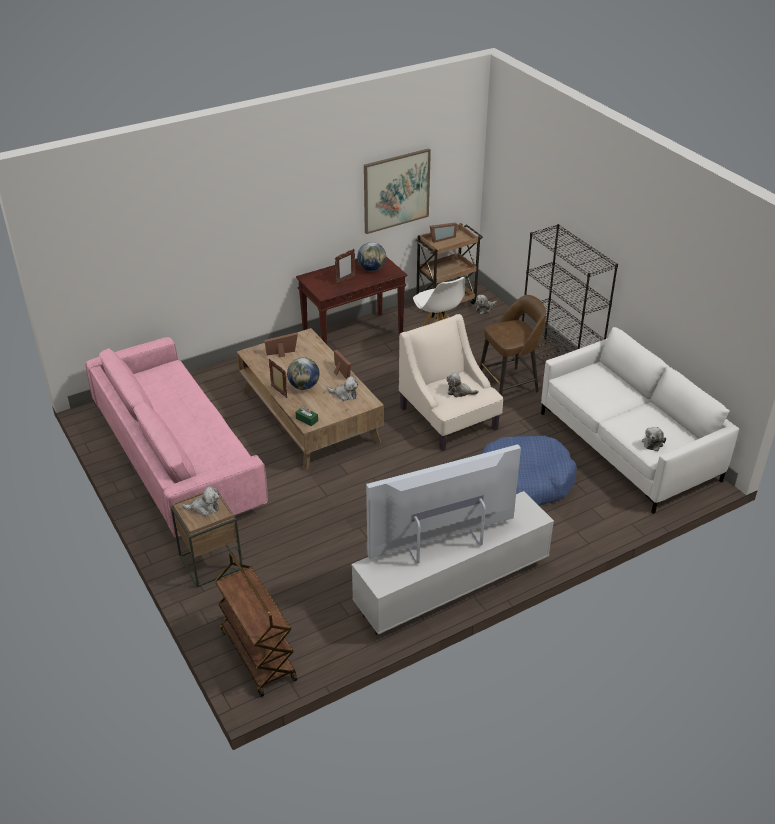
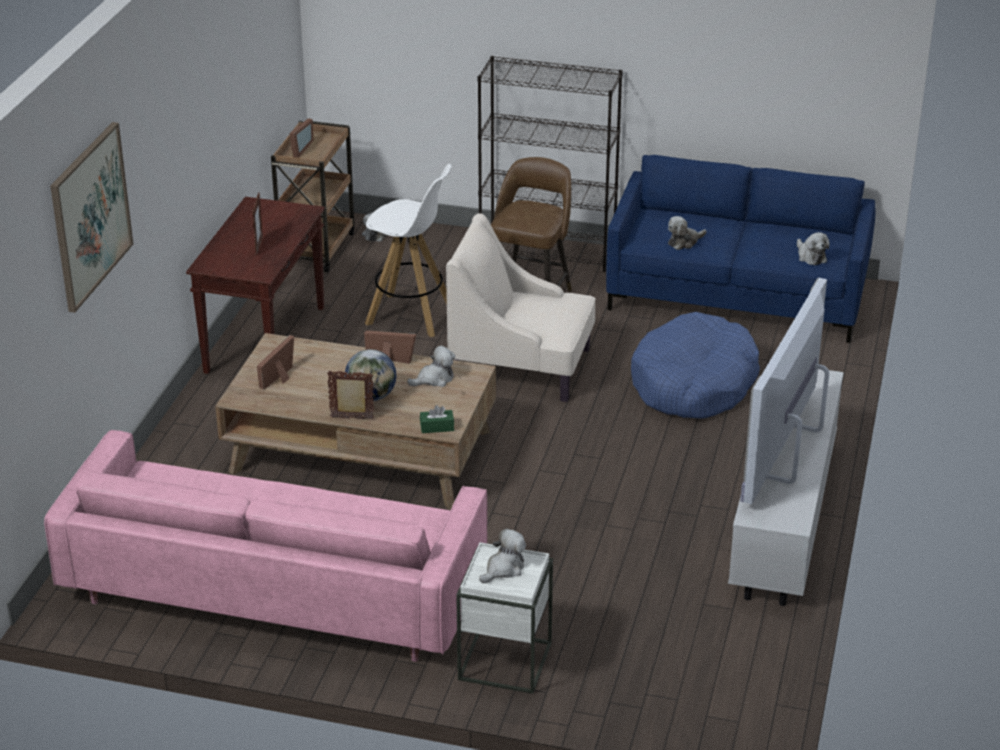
camera: 45 degrees left, 5 degrees down
brown side table [170,489,243,587] -> white side table [456,542,553,694]
brown cart [215,552,297,697] -> none
globe [357,242,386,272] -> none
picture [364,148,431,234] -> picture moved to [50,122,133,313]
plush toy [447,372,479,397] -> plush toy moved to [668,216,707,250]
white sofa [541,327,739,514] -> blue sofa [606,155,875,343]

